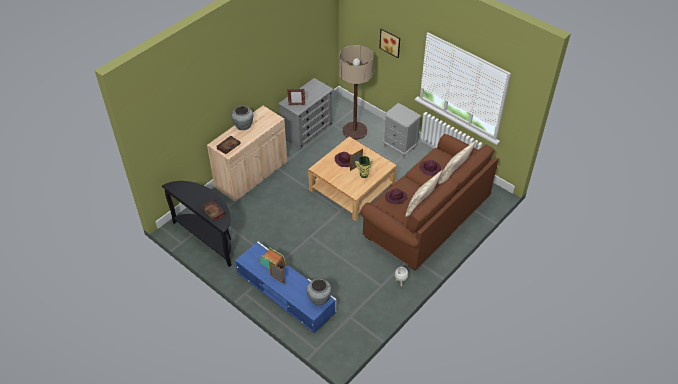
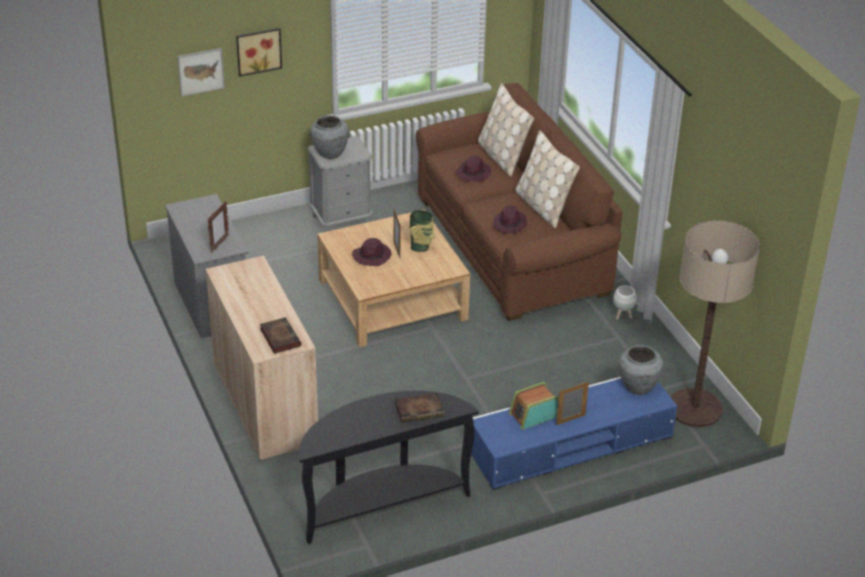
camera: 65 degrees left, 10 degrees down
grey vase [231,106,253,130] -> grey vase moved to [310,115,349,159]
floor lamp [339,45,374,140] -> floor lamp moved to [671,220,760,427]
none -> picture [177,48,225,97]

